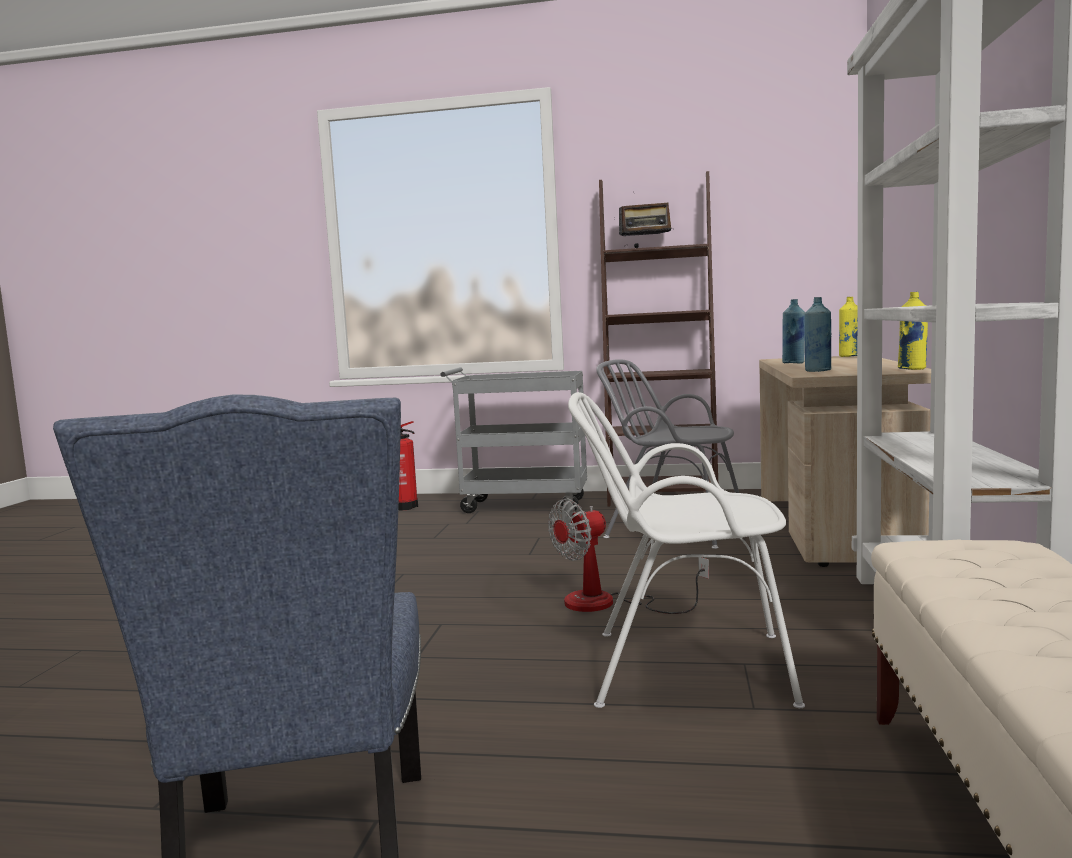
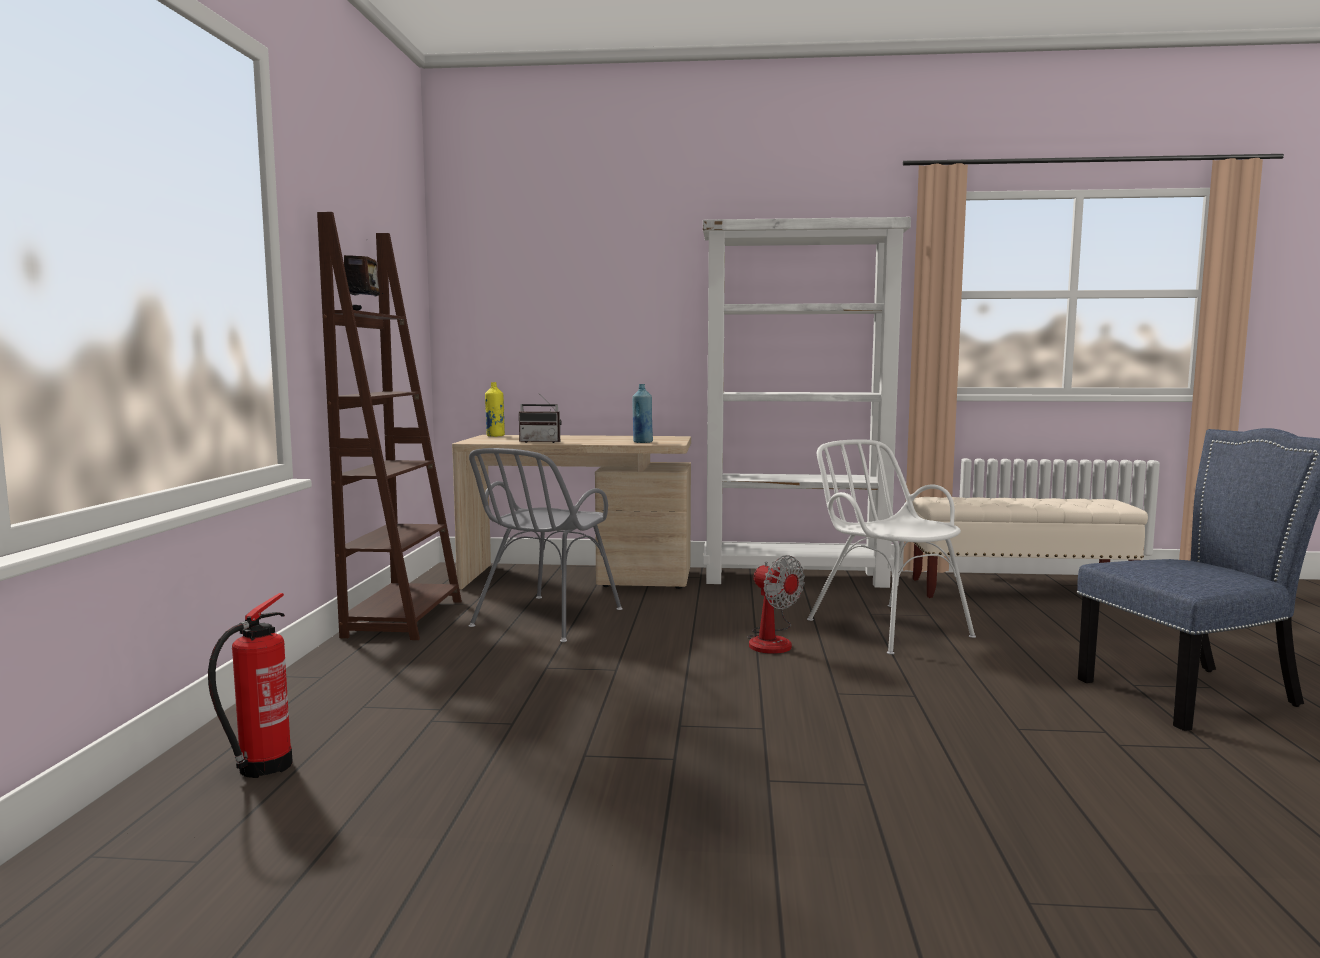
camera: 95 degrees left, 0 degrees up
grey cart [441,367,587,513] -> none
white chair [568,392,805,708] -> white chair turned 150 degrees clockwise [807,439,976,654]
blue bottle [782,299,805,363] -> radio [519,395,562,443]
yellow bottle [898,292,928,370] -> none

